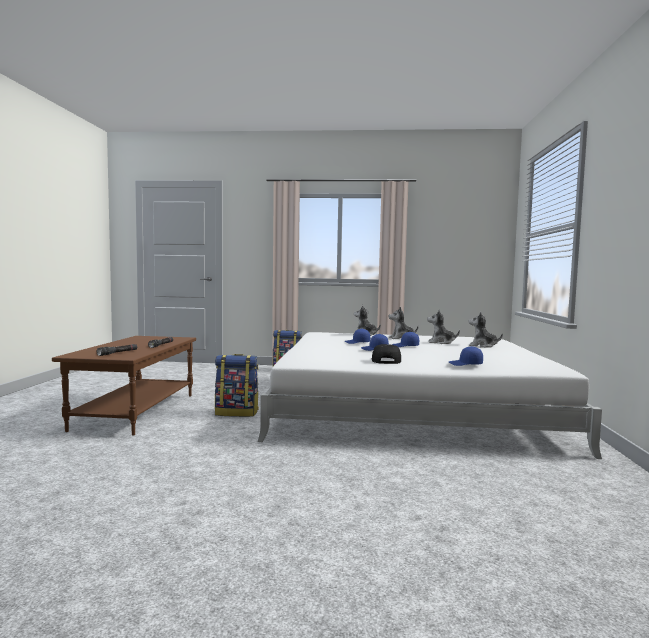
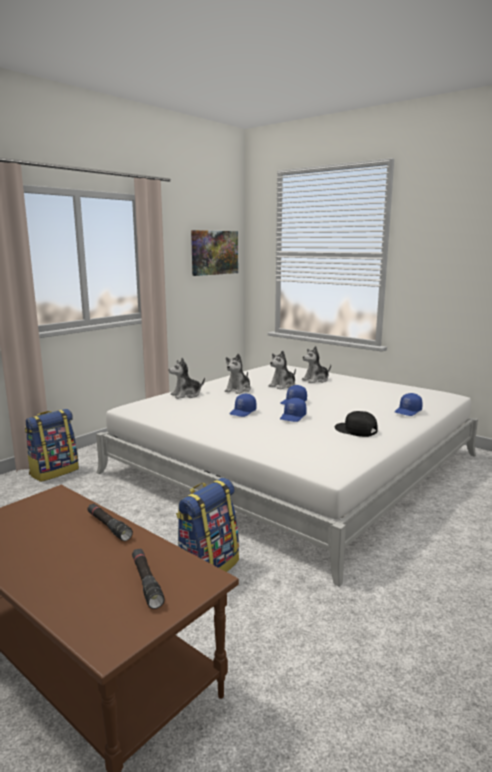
camera: 55 degrees left, 10 degrees up
none -> picture [191,230,238,276]

